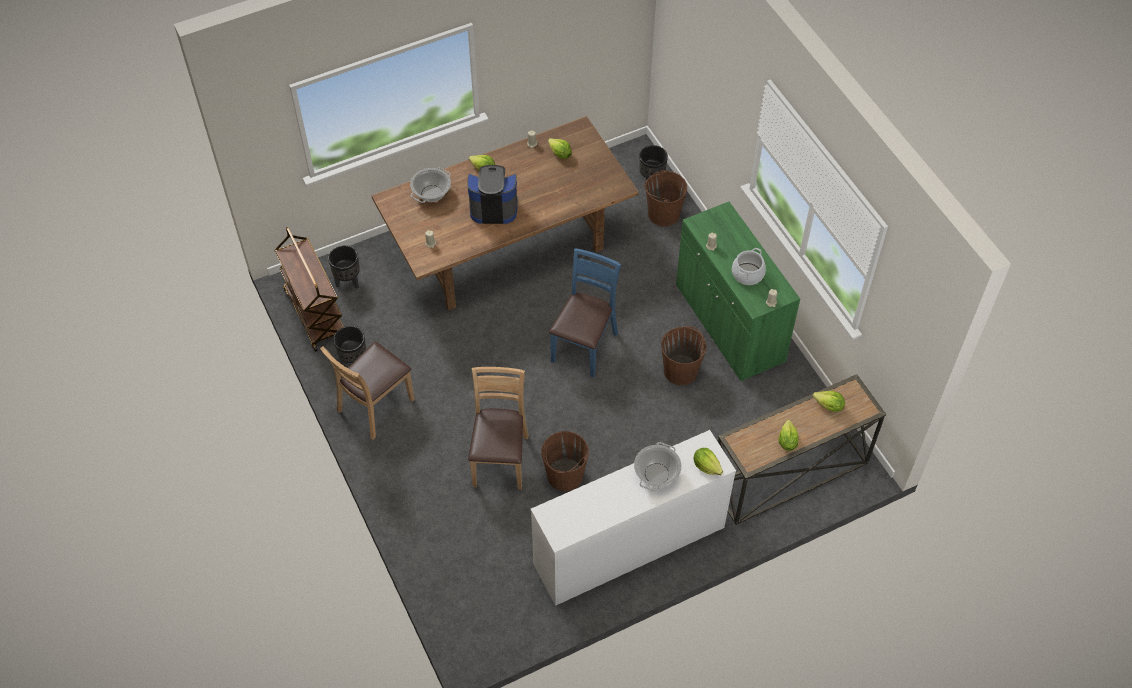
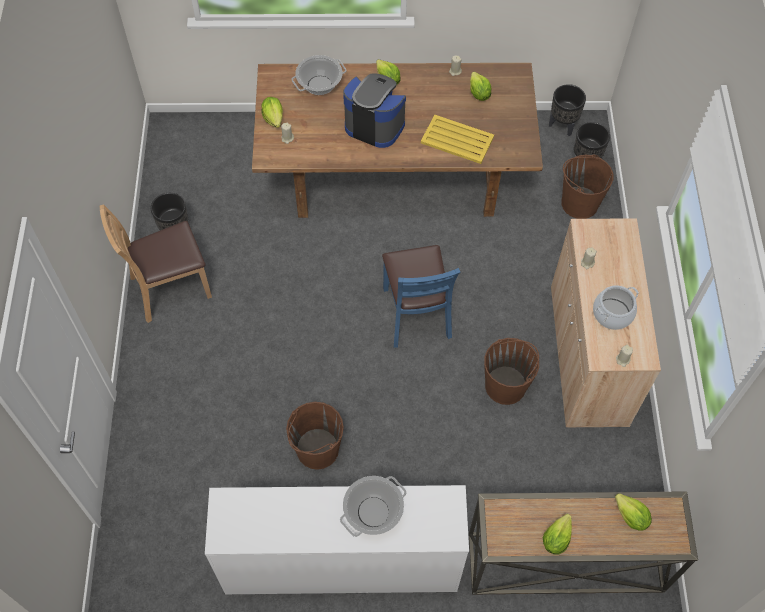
camera: 25 degrees right, 5 degrees up
brown cart [274,227,343,352] -> none
black planter [328,245,360,289] -> black planter moved to [549,84,586,136]
brown chair [468,367,529,490] -> none
blue chair [549,248,621,378] -> blue chair turned 120 degrees clockwise [382,245,460,348]
green cabinet [676,202,801,381] -> beige cabinet [551,218,661,428]
lettuce [694,448,723,475] -> lettuce moved to [261,97,283,128]
none -> yellow tray [421,115,494,164]

